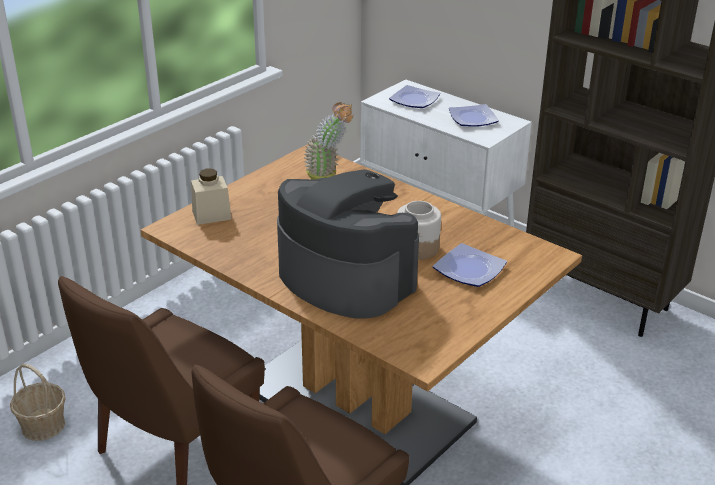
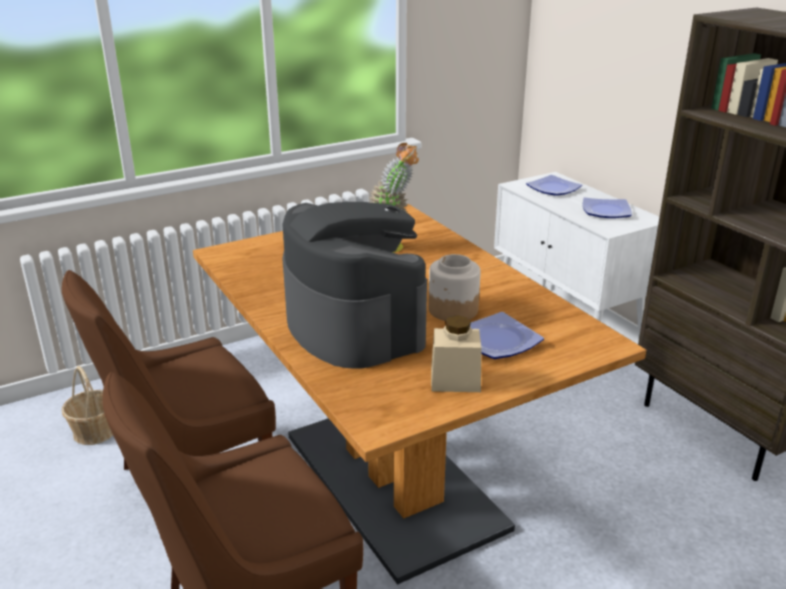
camera: 20 degrees right, 5 degrees down
beige jar [191,168,232,225] -> beige jar moved to [431,315,481,392]

